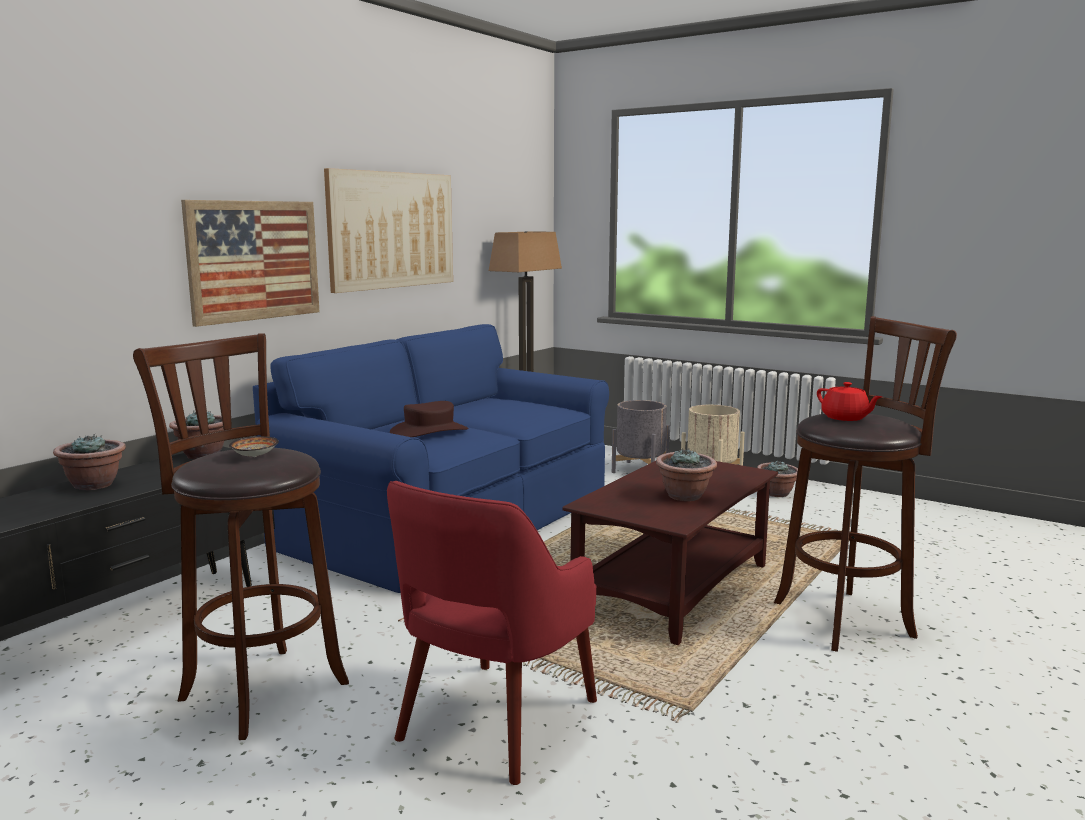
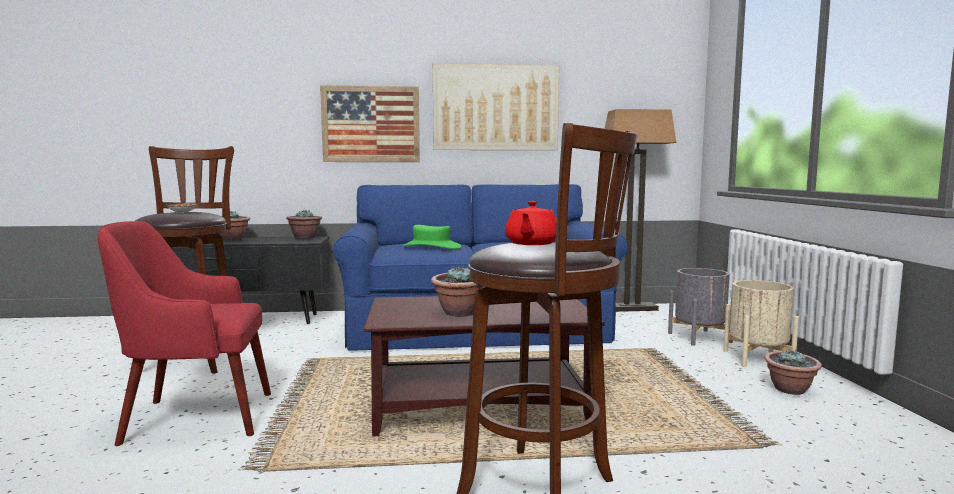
camera: 50 degrees right, 5 degrees down
brown hat [390,401,468,437] -> green hat [402,225,461,249]

